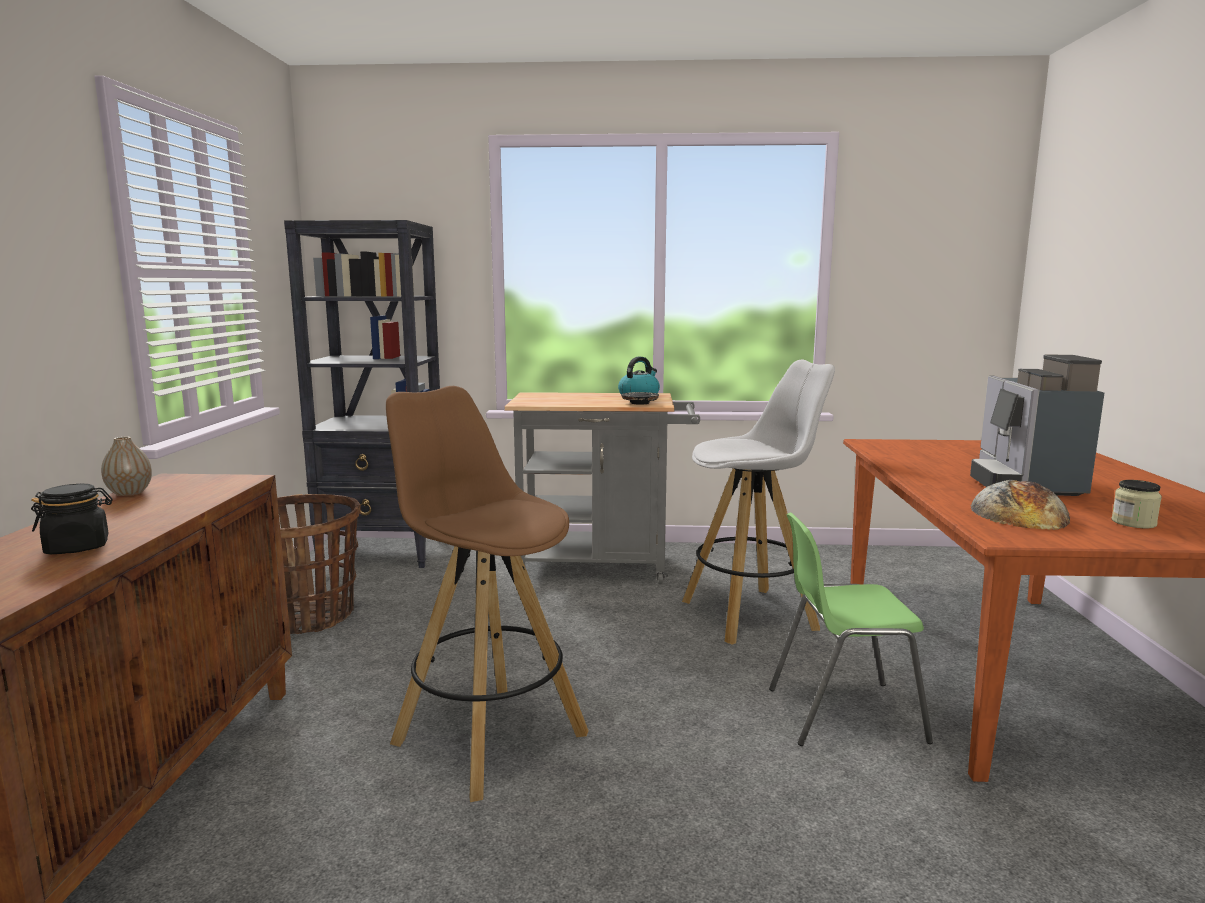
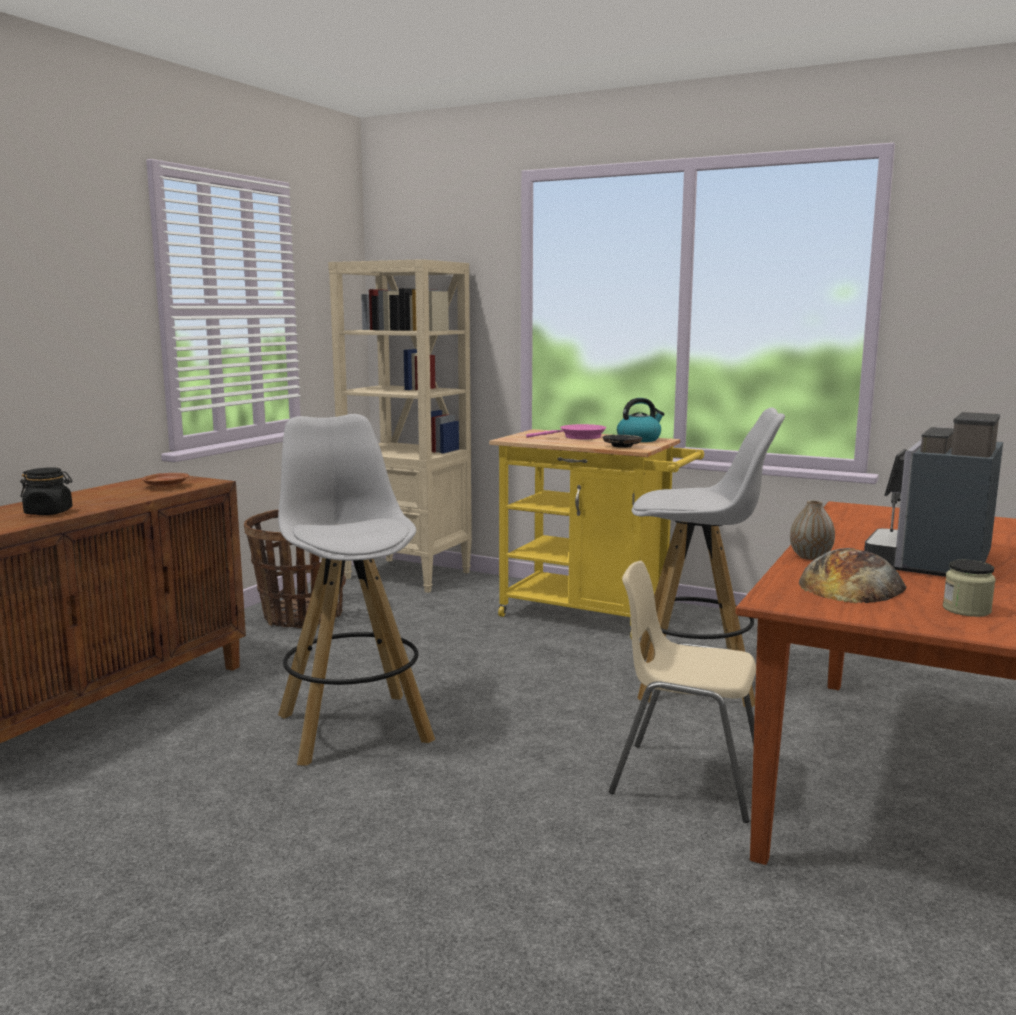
camera: 25 degrees right, 0 degrees up
vase [101,437,152,496] -> vase moved to [790,500,835,560]
black bookcase [284,220,440,568] -> beige bookcase [328,259,472,593]
brown stool [386,386,589,802] -> white stool [278,414,435,766]
grey cart [504,392,700,584] -> yellow cart [489,429,704,639]
green chair [769,513,933,746] -> beige chair [609,561,756,823]
none -> brown plate [141,473,189,488]
none -> pink frying pan [526,424,606,439]

